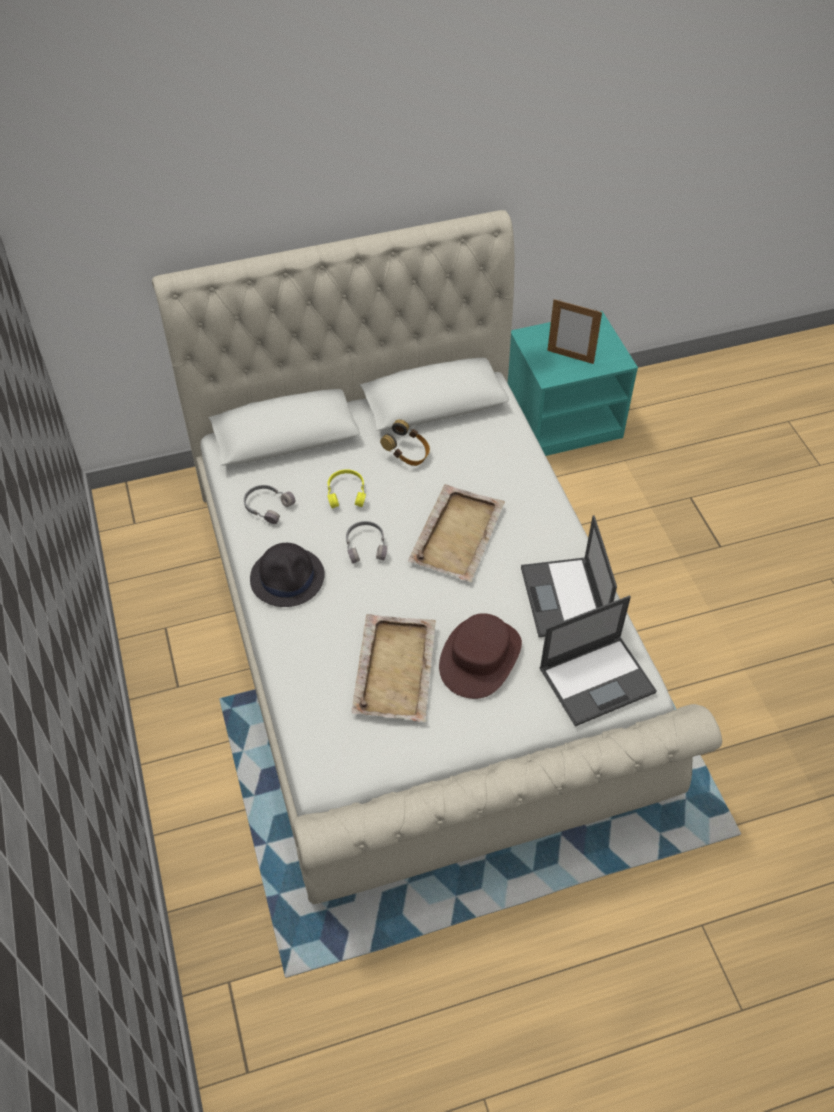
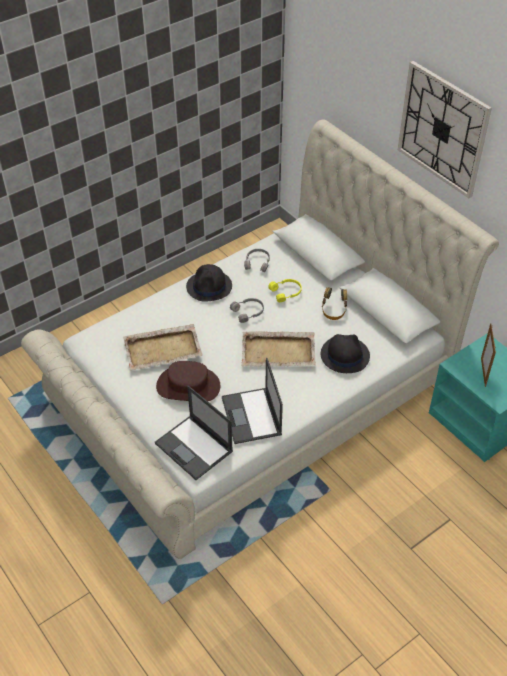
camera: 70 degrees right, 5 degrees down
laptop [521,515,617,637] -> laptop turned 75 degrees counterclockwise [222,358,283,444]
none -> black hat [321,334,370,373]
none -> wall clock [398,61,492,198]

